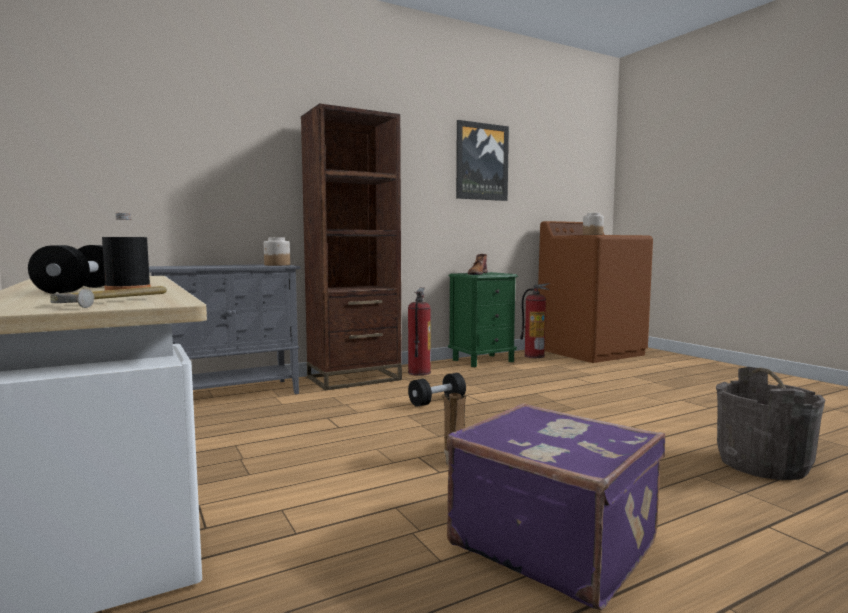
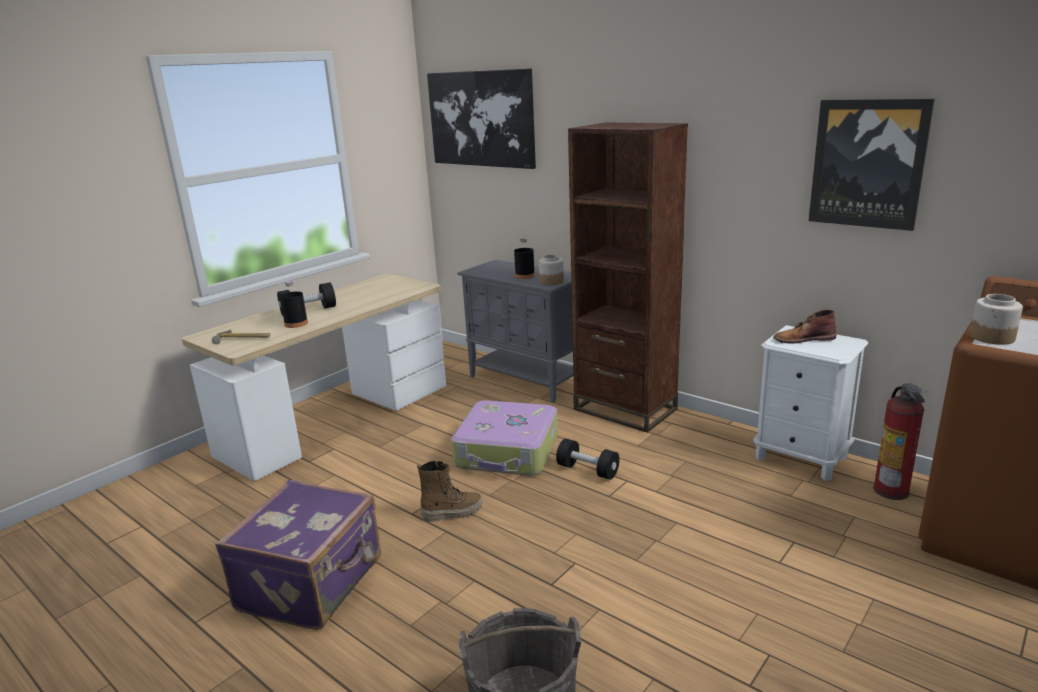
camera: 70 degrees right, 15 degrees up
fire extinguisher [408,287,431,376] -> none
green nightstand [448,272,518,367] -> white nightstand [753,325,868,481]
none -> picture [427,69,536,169]
none -> suitcase [451,400,558,476]
none -> black bottle [514,238,535,279]

